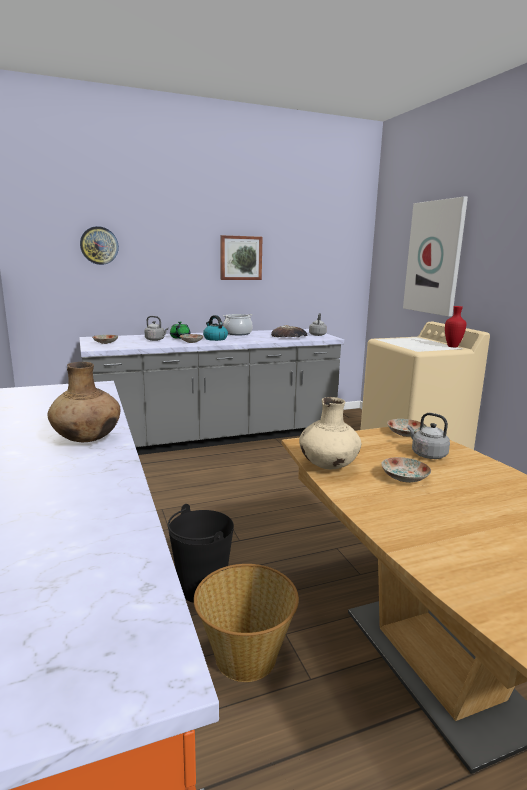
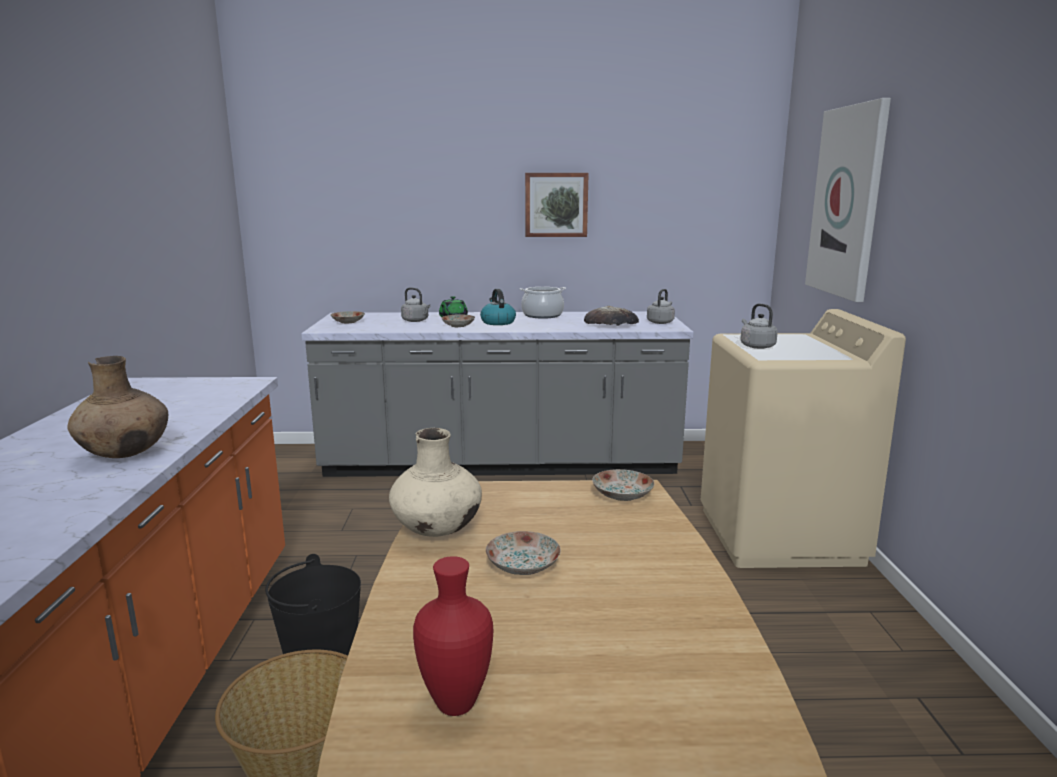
camera: 20 degrees right, 0 degrees up
wall clock [80,226,119,265] -> none
grey kettle [408,413,450,459] -> grey kettle moved to [740,303,778,349]
red vase [445,306,466,347] -> red vase moved to [413,556,493,716]

